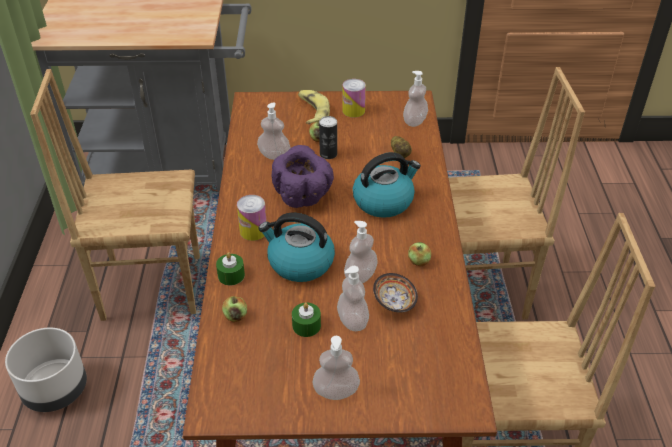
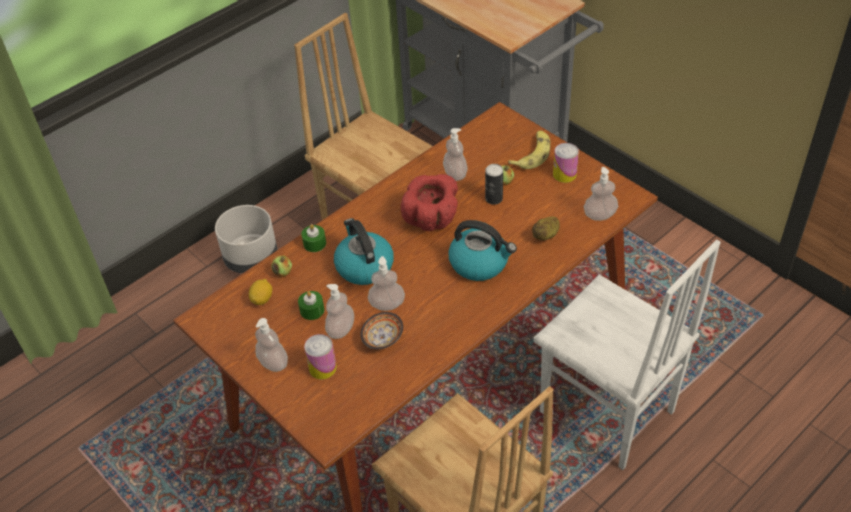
camera: 50 degrees right, 5 degrees up
can [237,195,267,241] -> can moved to [304,334,337,379]
purple bowl [271,145,334,208] -> red bowl [401,174,458,231]
apple [408,242,431,266] -> none
brown chair [449,67,585,320] -> white chair [533,240,721,470]
none -> lemon [249,279,272,305]

